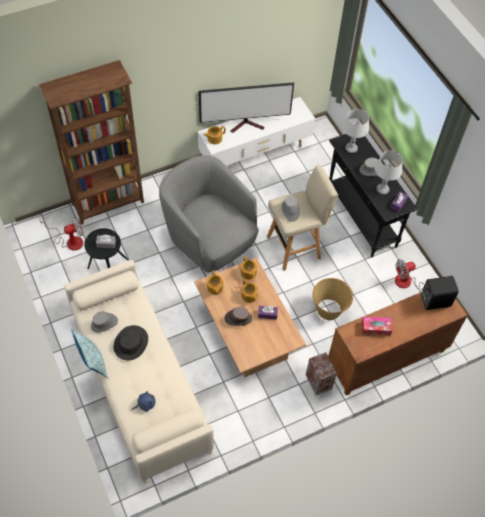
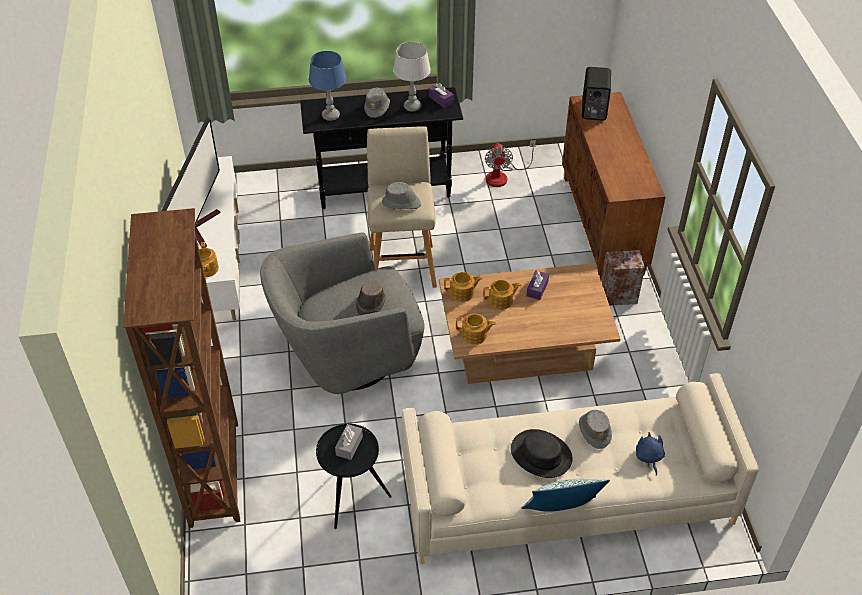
camera: 70 degrees left, 10 degrees down
fan [40,217,83,251] -> none
grey hat [91,312,118,333] -> grey hat moved to [579,410,612,449]
brown hat [224,307,252,326] -> brown hat moved to [356,281,386,316]
basket [312,278,353,320] -> none
grey table lamp [343,109,369,153] -> blue table lamp [309,51,347,121]
tissue box [362,317,392,336] -> none

